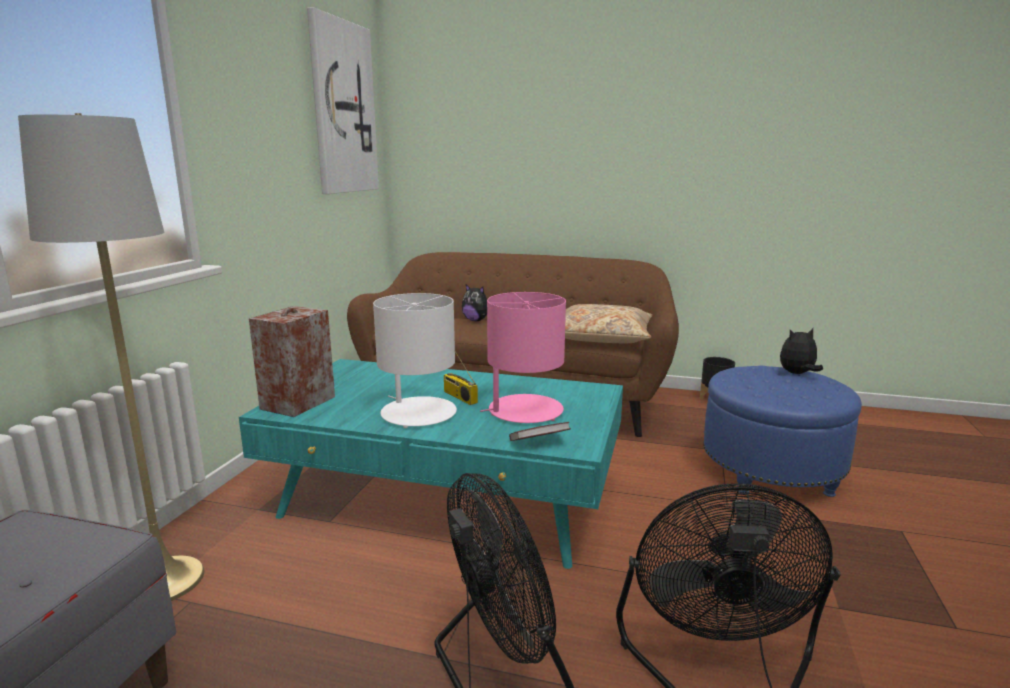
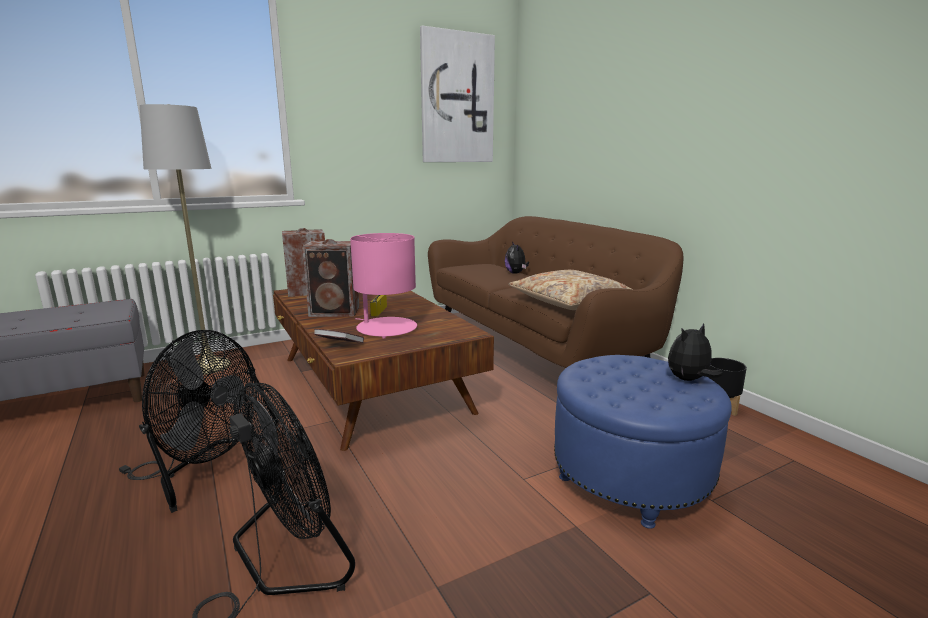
camera: 45 degrees right, 0 degrees up
turquoise coffee table [239,359,623,569] -> brown coffee table [273,289,494,451]
white table lamp [373,293,457,428] -> speaker [302,239,359,317]
plush toy [780,328,823,374] -> plush toy turned 60 degrees counterclockwise [668,323,723,381]

